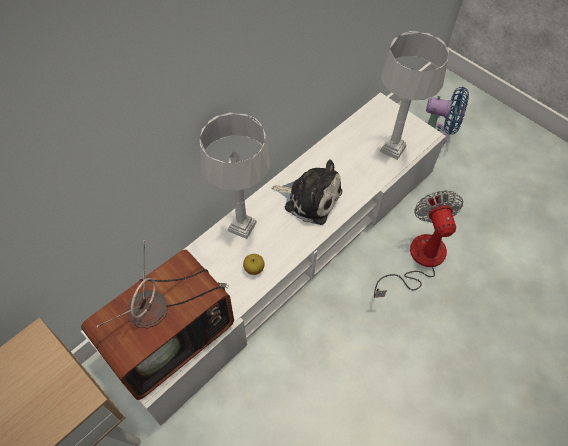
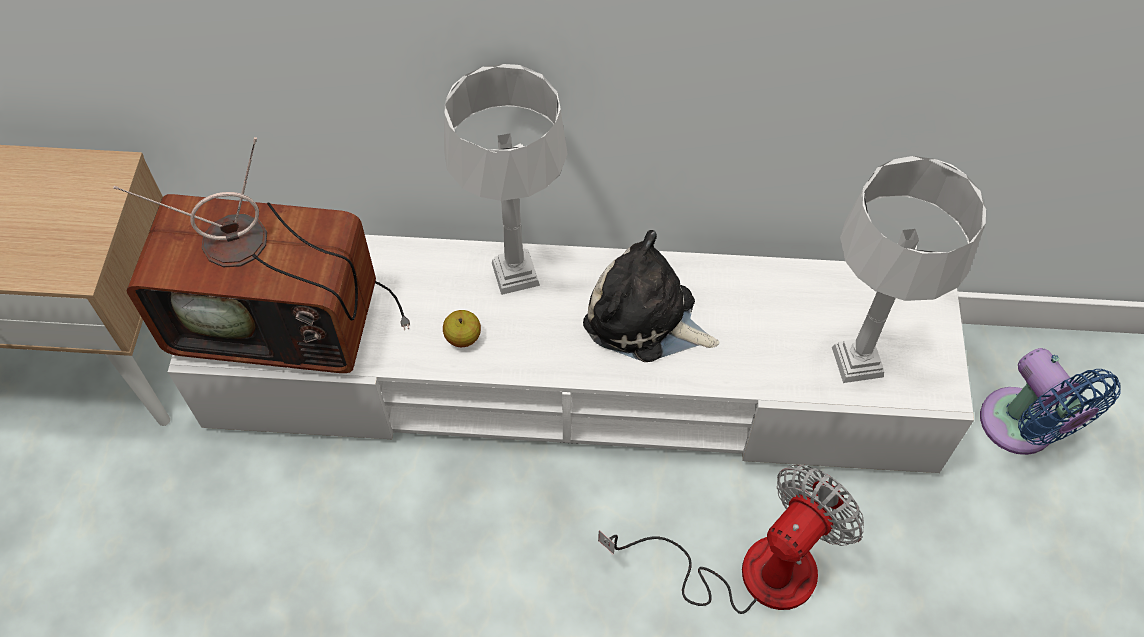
camera: 50 degrees right, 0 degrees up
plush toy [272,160,342,225] -> plush toy turned 135 degrees clockwise [583,230,719,362]

